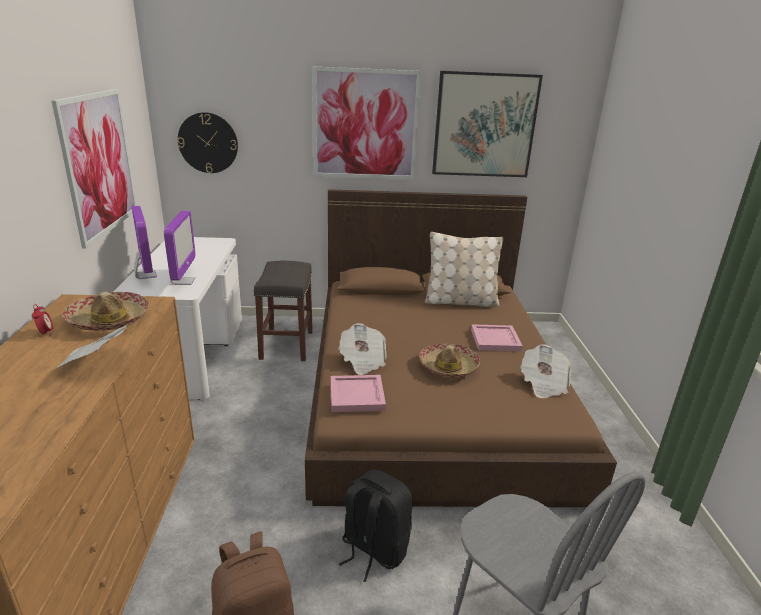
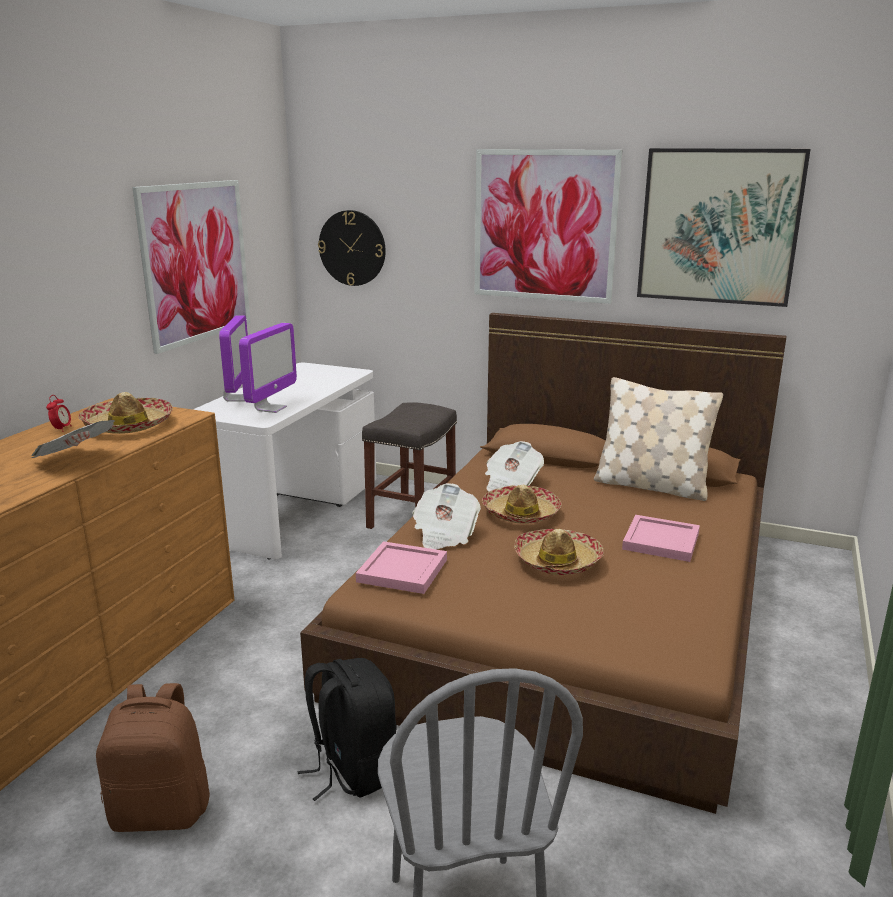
camera: 25 degrees right, 5 degrees down
newspaper [520,344,572,398] -> newspaper moved to [485,441,544,491]
none -> hat [482,485,562,524]

